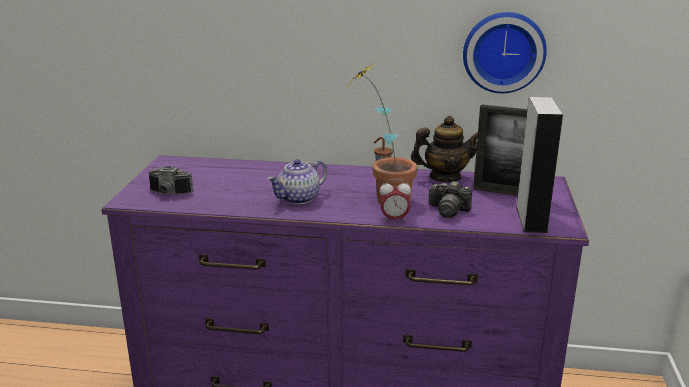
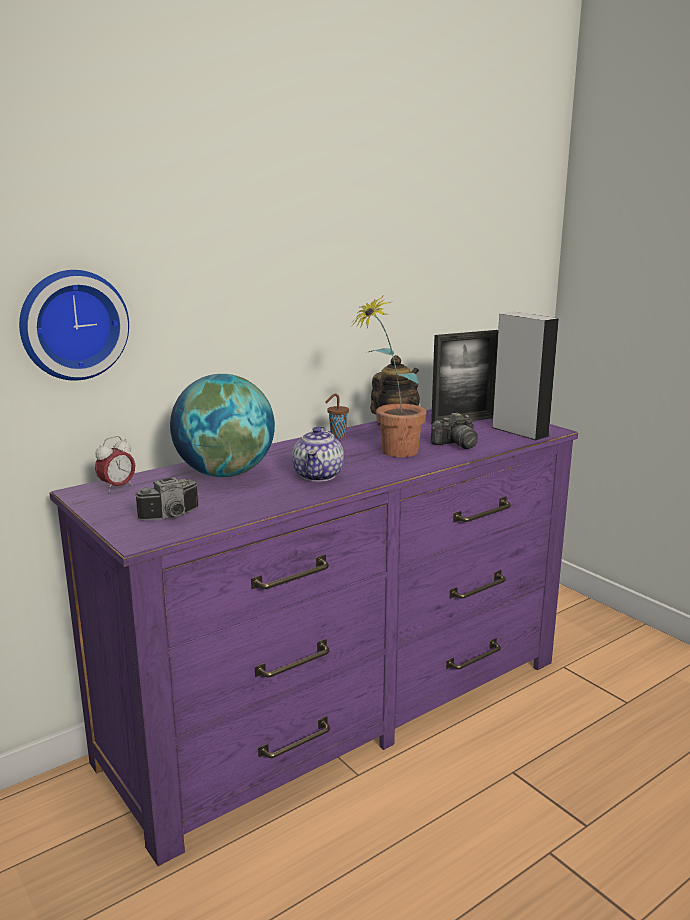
camera: 45 degrees left, 5 degrees down
alarm clock [380,179,411,222] -> alarm clock moved to [95,436,135,493]
wall clock [463,12,547,93] -> wall clock moved to [19,270,129,381]
none -> globe [170,374,275,477]

